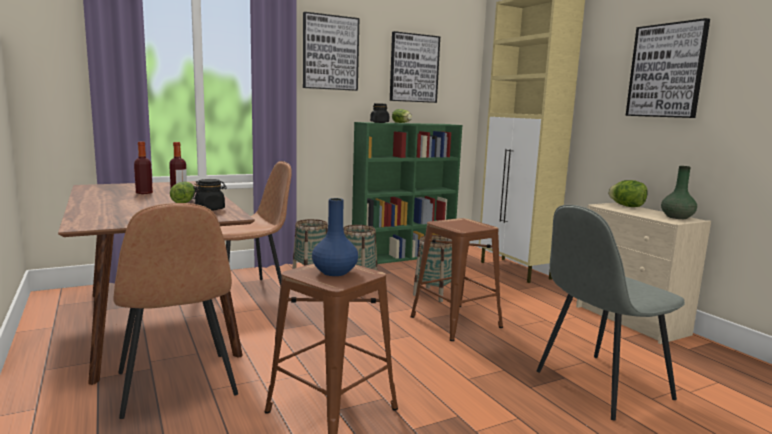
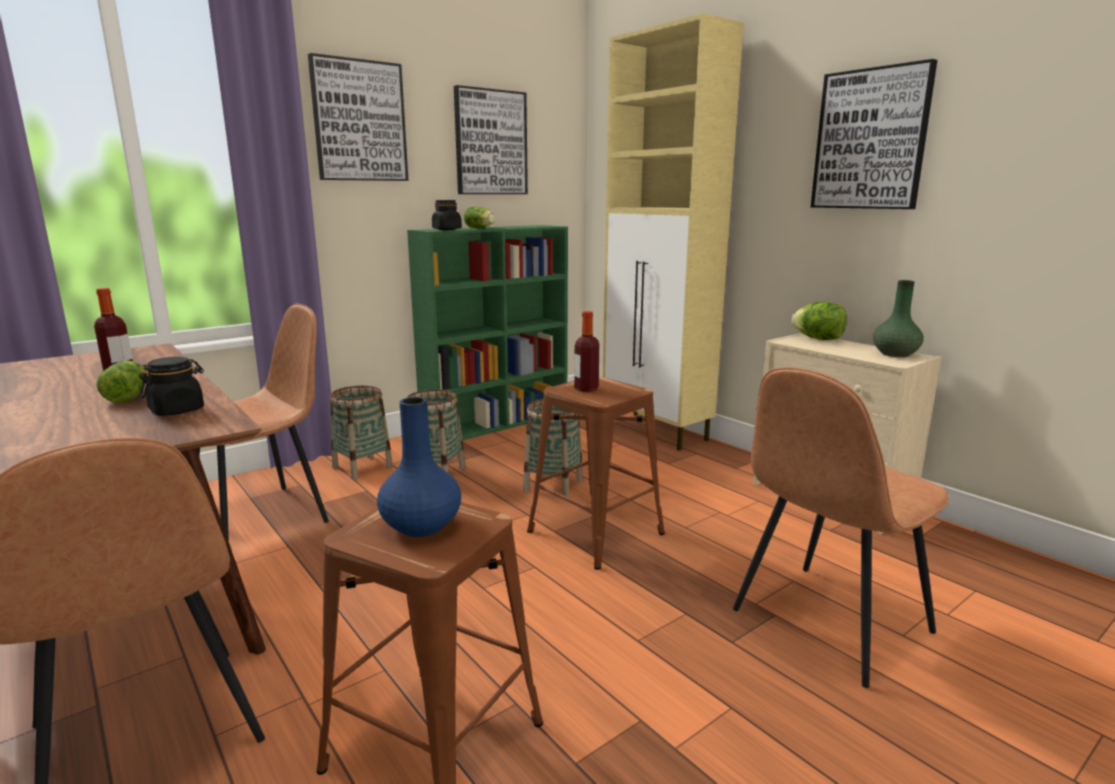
camera: 10 degrees left, 5 degrees up
bottle [134,142,153,194] -> bottle moved to [574,311,599,392]
grey chair [537,205,685,421] -> brown chair [733,367,949,688]

